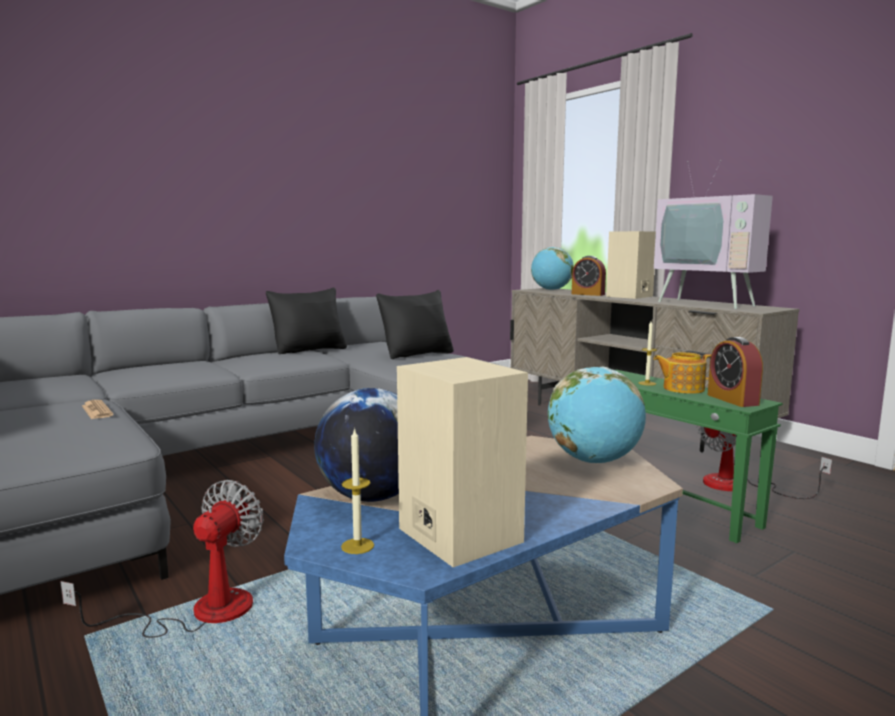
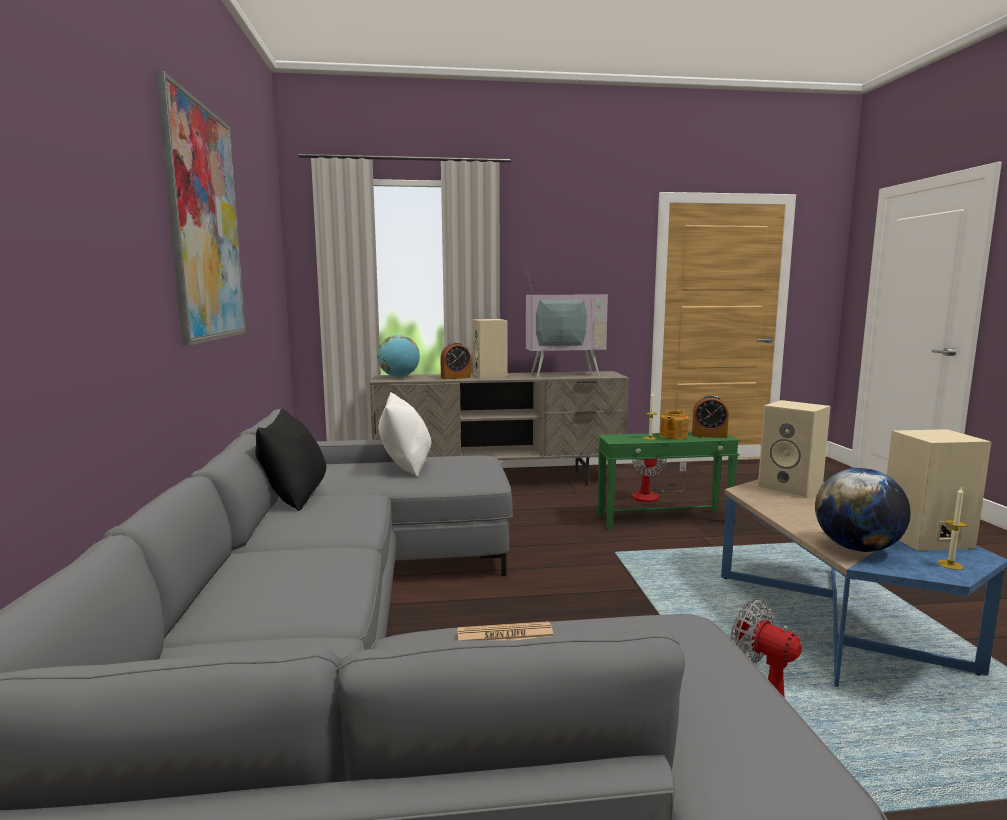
camera: 60 degrees left, 0 degrees up
black pillow [376,290,454,359] -> white pillow [378,392,431,477]
globe [548,367,646,463] -> beige speaker [758,400,831,498]
none -> picture [156,71,246,346]

